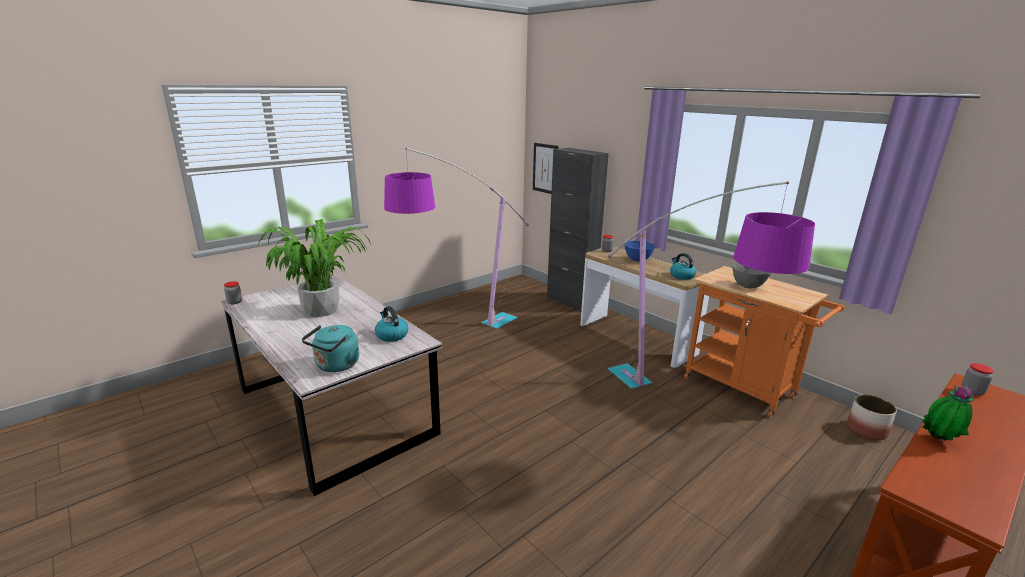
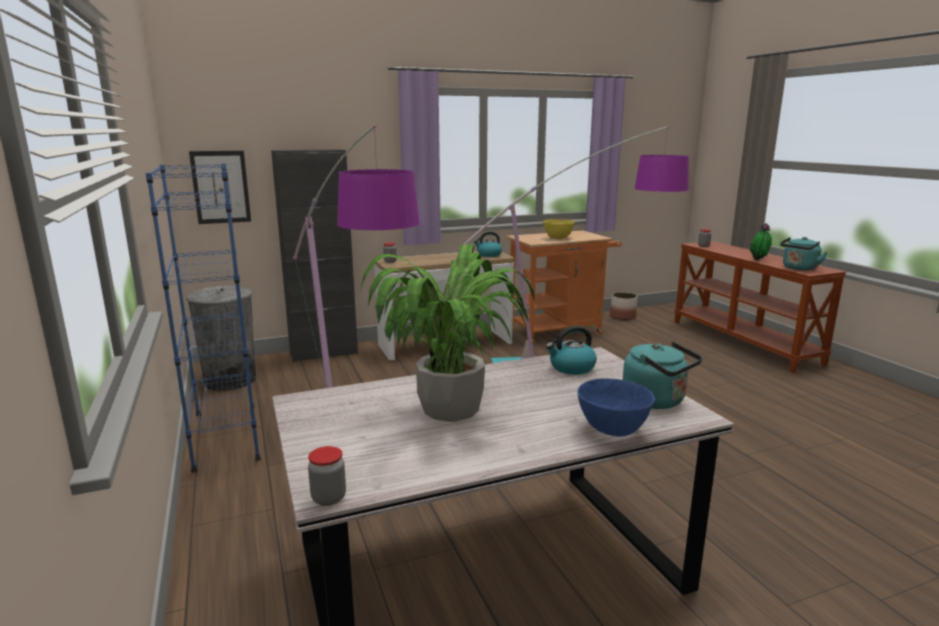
camera: 70 degrees left, 5 degrees down
blue bowl [625,241,655,262] -> blue bowl moved to [577,378,655,437]
grey bowl [732,262,771,288] -> yellow bowl [543,219,575,239]
none -> blue bookcase [146,163,261,473]
none -> grey trash can [186,286,256,391]
none -> turquoise kettle [780,237,828,271]

